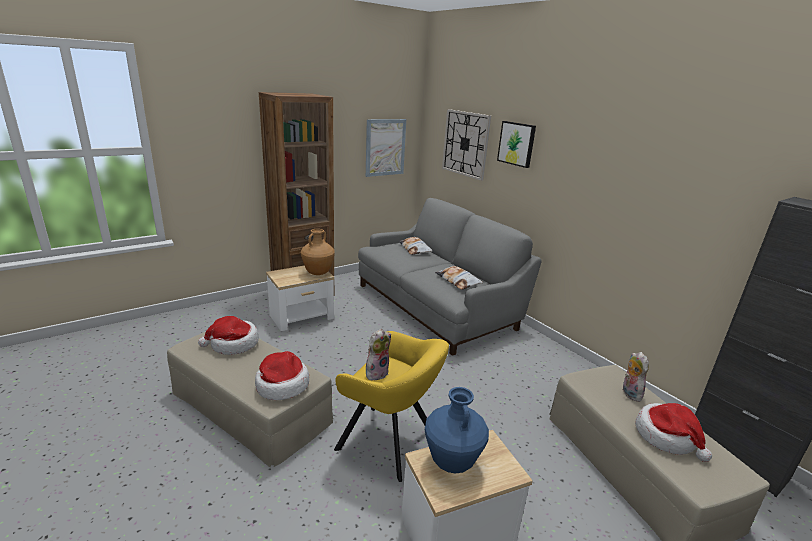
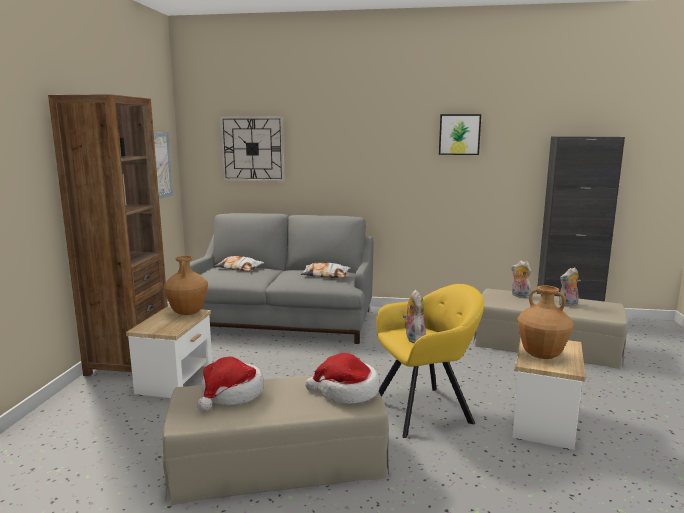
camera: 45 degrees left, 10 degrees down
blue vase [425,387,489,474] -> brown vase [517,285,574,359]
picture [497,121,536,168] -> picture moved to [439,114,481,155]
hat [635,403,712,462] -> plush toy [559,267,578,307]

